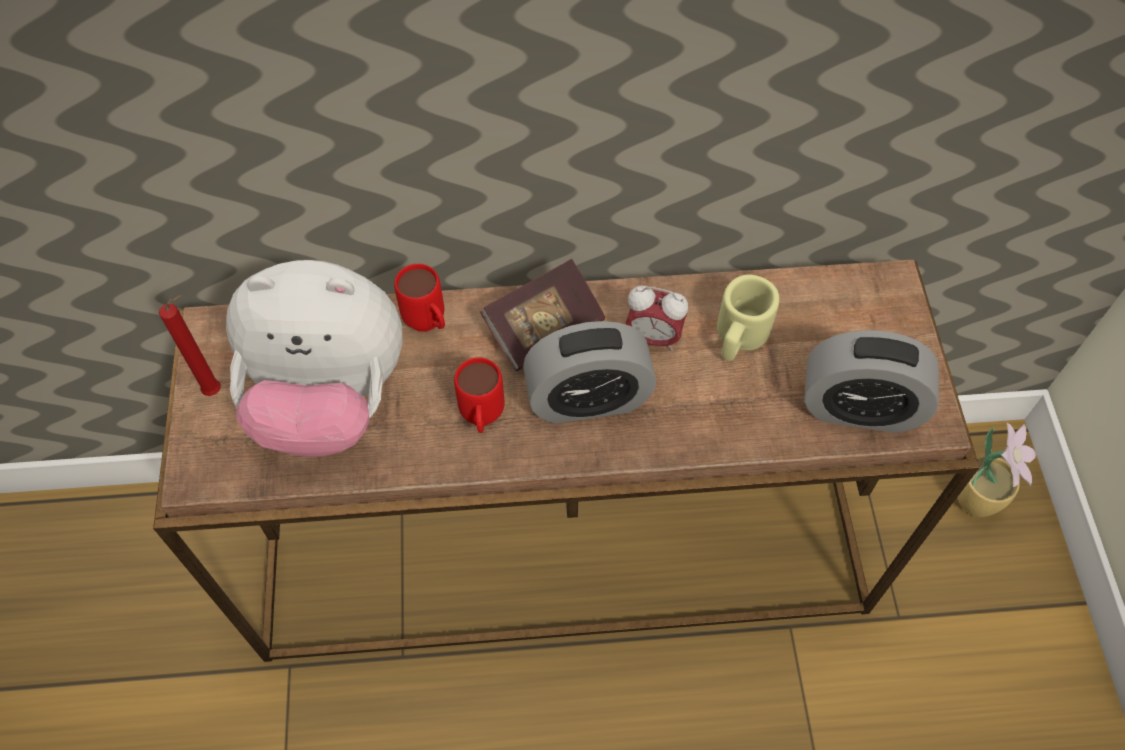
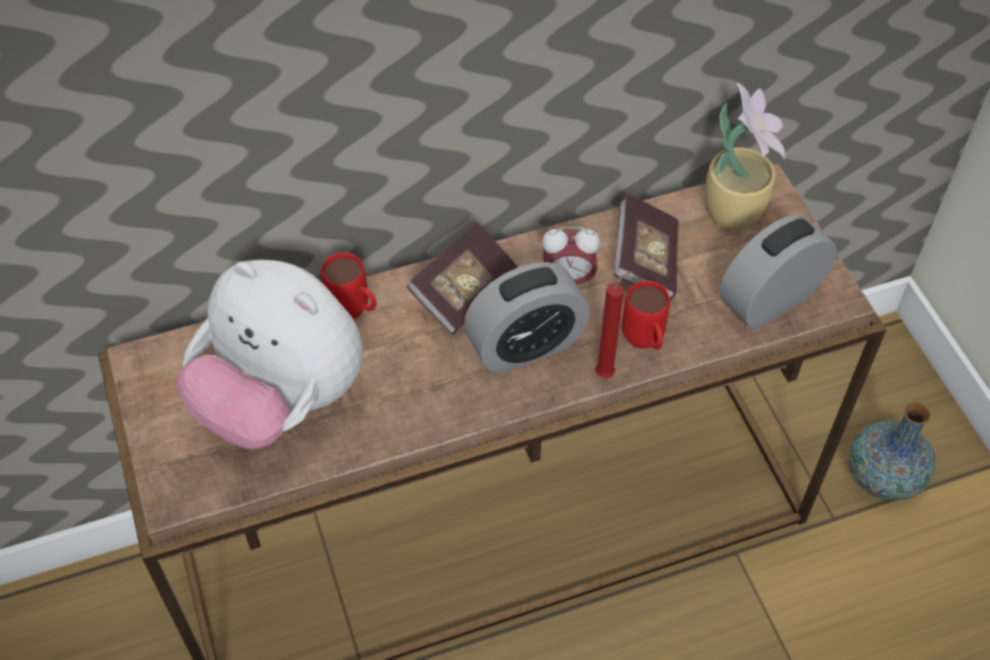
camera: 15 degrees left, 5 degrees down
red candle [159,295,221,396] -> red candle moved to [595,271,632,378]
plush toy [226,260,403,457] -> plush toy turned 45 degrees clockwise [177,260,363,449]
red mug [454,357,505,433] -> red mug moved to [622,281,670,350]
beige mug [717,274,780,361] -> book [614,193,679,300]
alarm clock [804,330,939,433] -> alarm clock turned 150 degrees clockwise [720,214,837,329]
potted plant [957,423,1036,517] -> potted plant moved to [705,83,785,230]
none -> vase [849,402,936,501]

